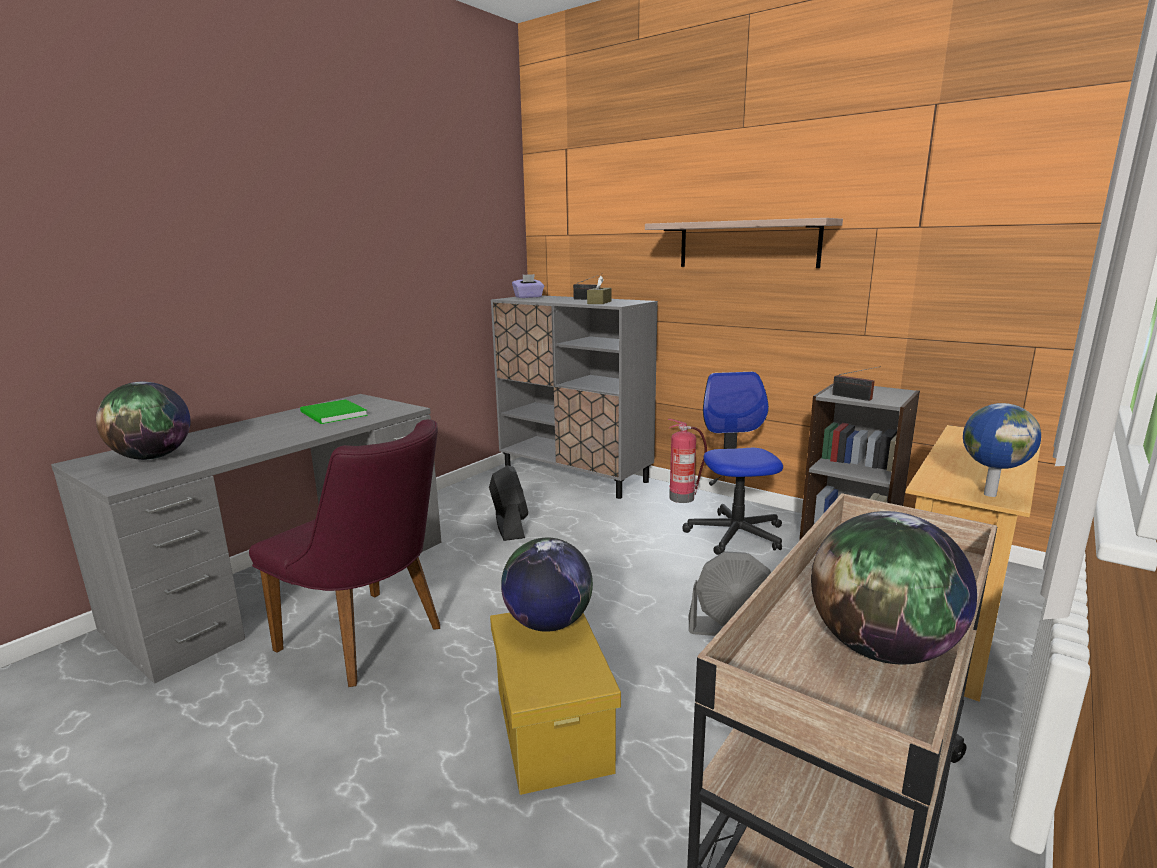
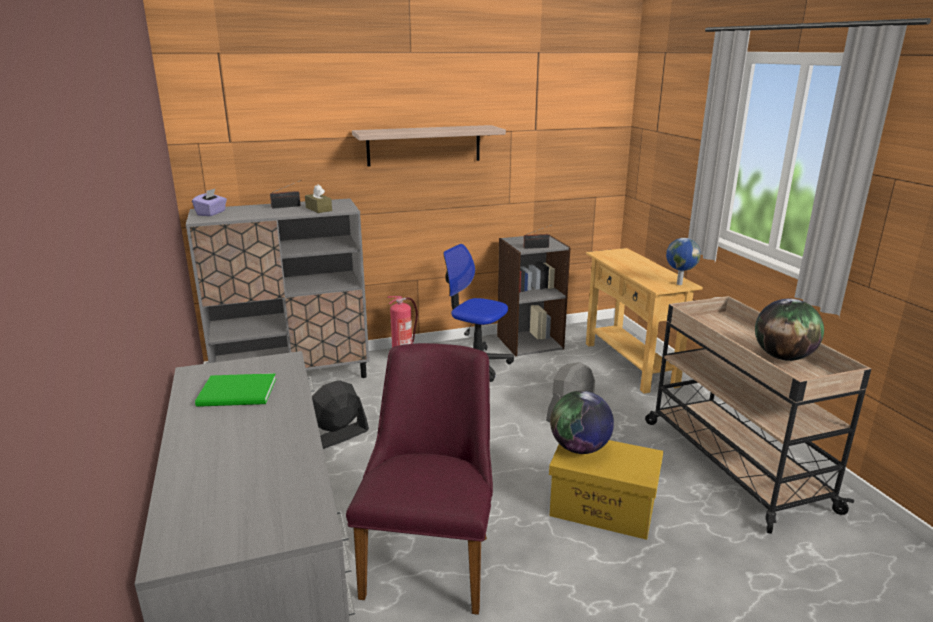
camera: 55 degrees left, 5 degrees up
globe [96,382,191,460] -> none
purple chair [249,419,440,687] -> purple chair turned 60 degrees counterclockwise [346,343,493,615]
black fan [489,465,528,541] -> black fan turned 60 degrees counterclockwise [312,381,369,449]

